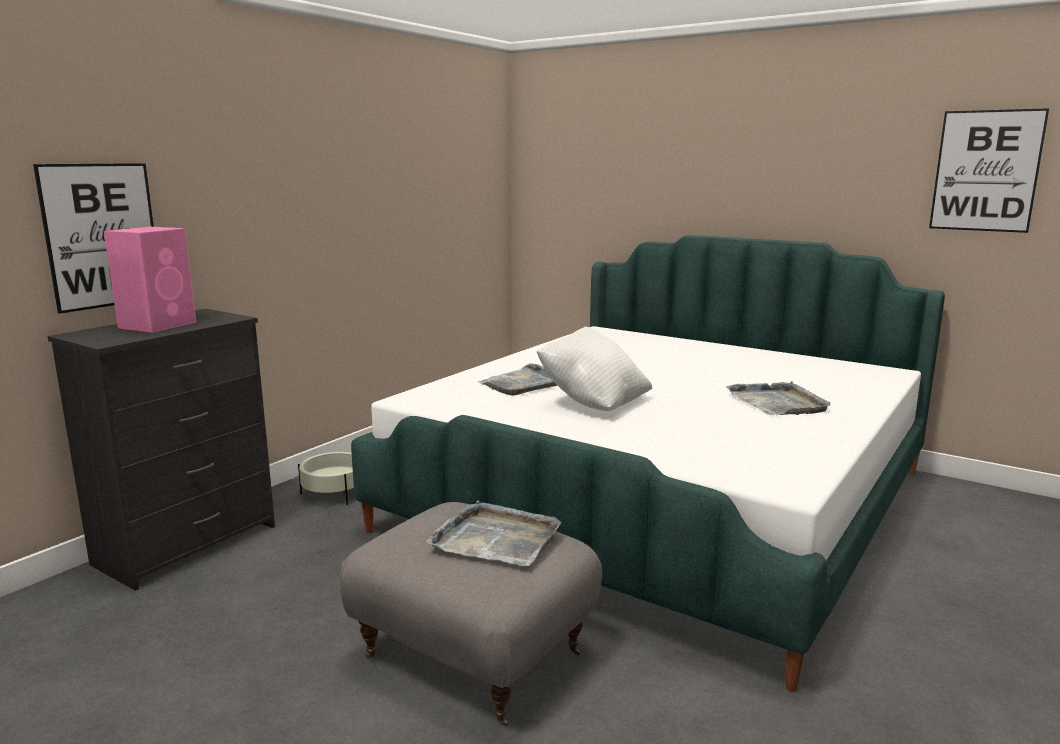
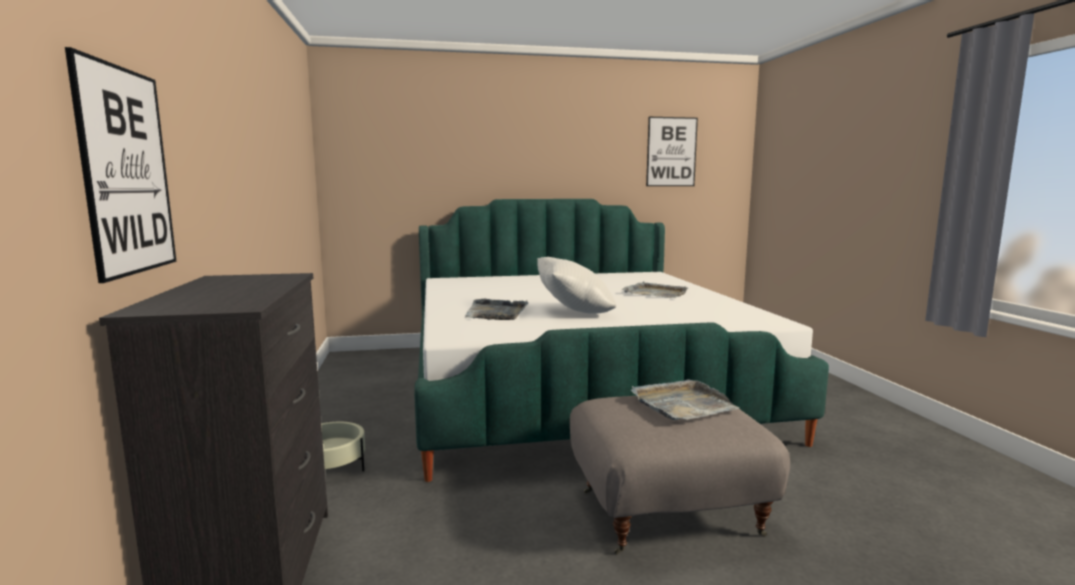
camera: 45 degrees left, 5 degrees down
pink speaker [104,227,196,333] -> none

